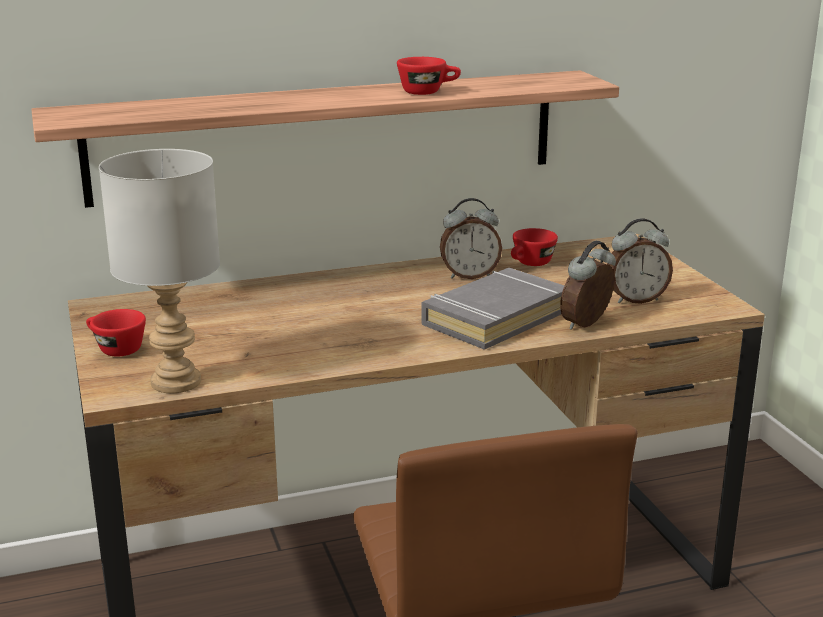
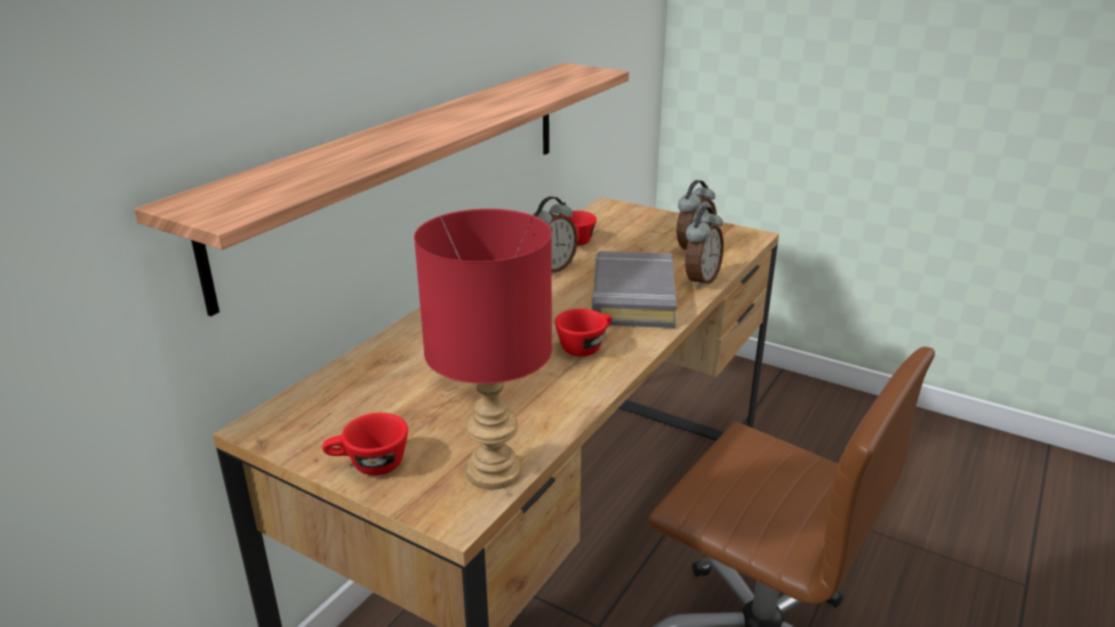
camera: 40 degrees left, 5 degrees up
grey table lamp [99,149,220,393] -> red table lamp [414,209,552,490]
red cup [397,57,461,95] -> red cup moved to [555,309,612,357]
alarm clock [560,241,616,330] -> alarm clock turned 150 degrees counterclockwise [685,206,724,288]

